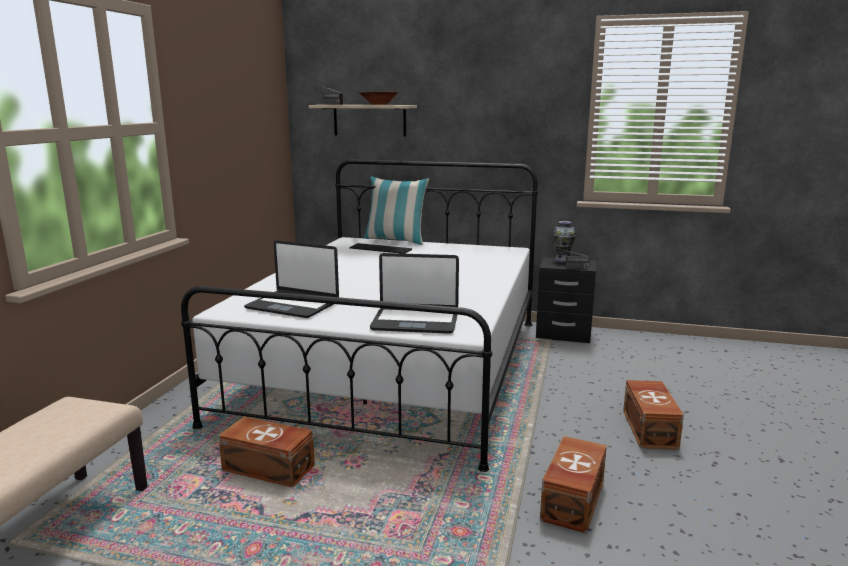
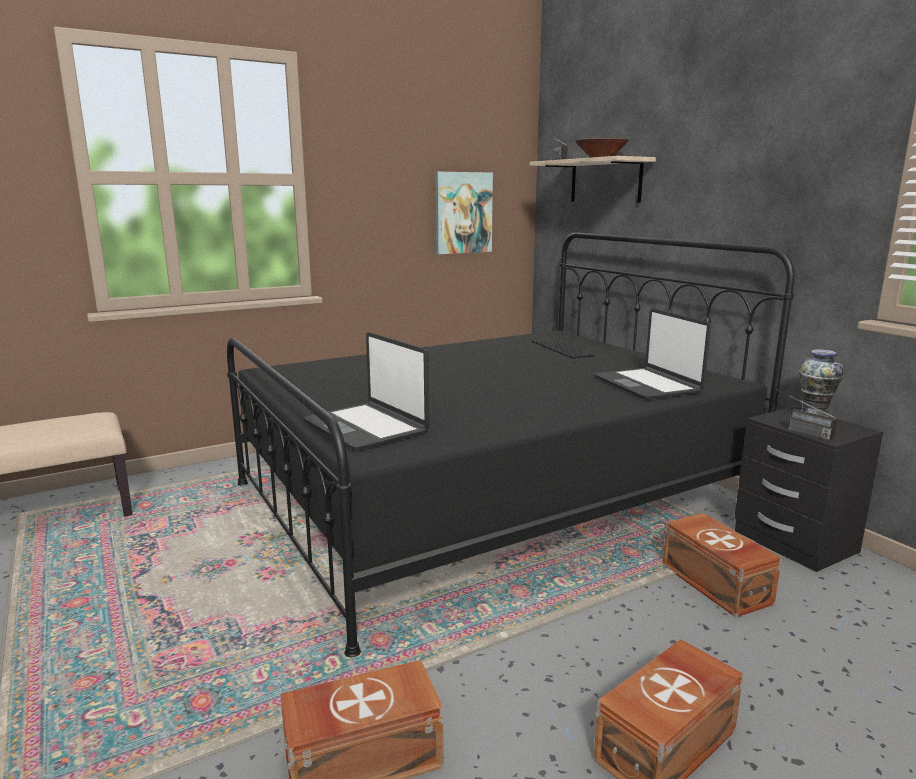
camera: 45 degrees right, 0 degrees up
white bed [181,160,538,472] -> black bed [227,232,795,657]
brown storage box [218,417,315,488] -> brown storage box moved to [663,513,782,618]
laptop [244,240,339,318] -> laptop moved to [595,309,711,400]
pillow [364,176,429,245] -> none
none -> picture [435,172,493,254]

